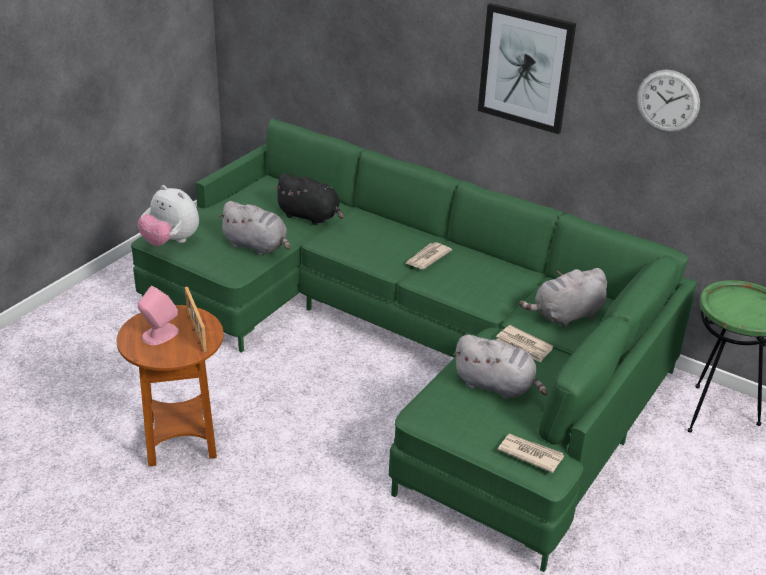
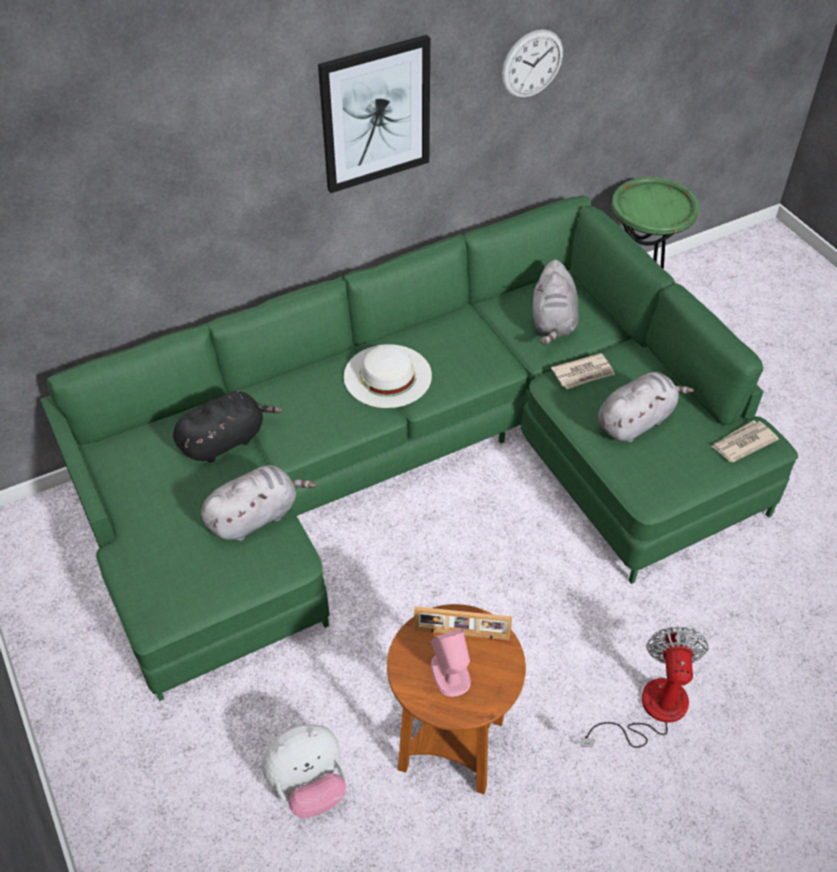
camera: 60 degrees left, 15 degrees up
plush toy [138,185,199,246] -> plush toy moved to [262,724,346,818]
newspaper [405,242,452,269] -> white hat [344,344,432,408]
none -> fan [580,627,709,748]

